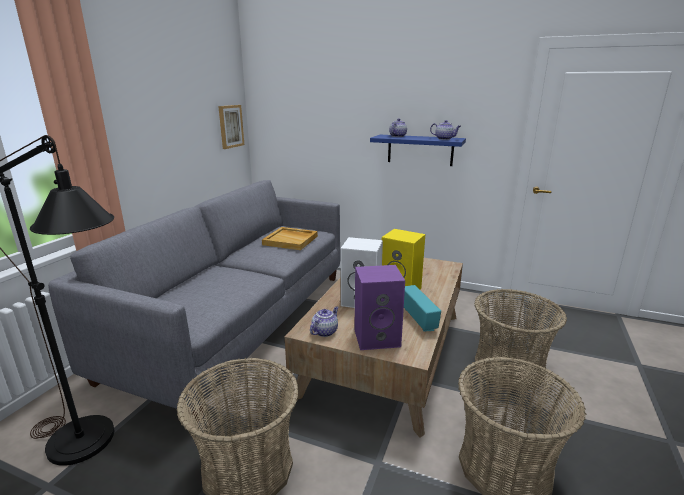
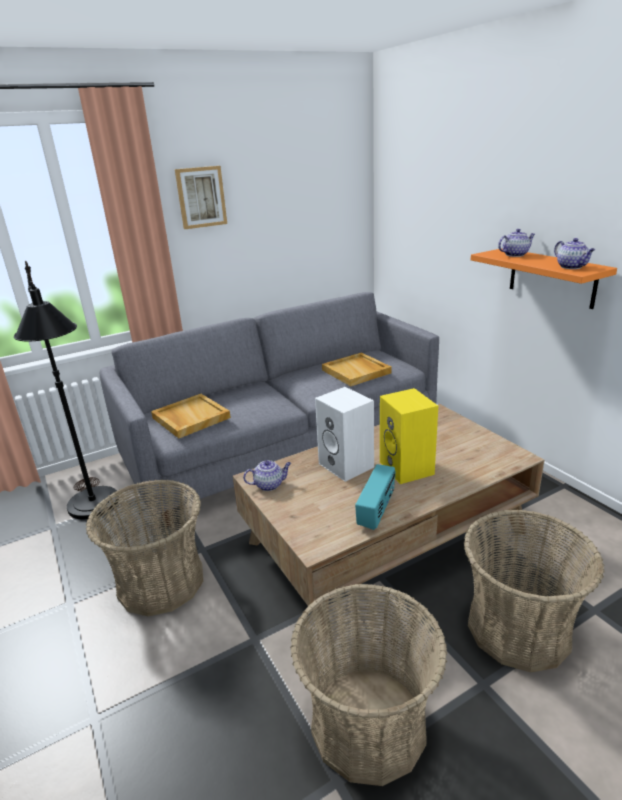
camera: 40 degrees right, 5 degrees up
picture [218,105,244,149] -> picture moved to [175,166,227,229]
purple speaker [354,265,405,350] -> none
blue shelf [370,135,466,166] -> orange shelf [471,248,617,309]
none -> beige tray [151,394,231,438]

